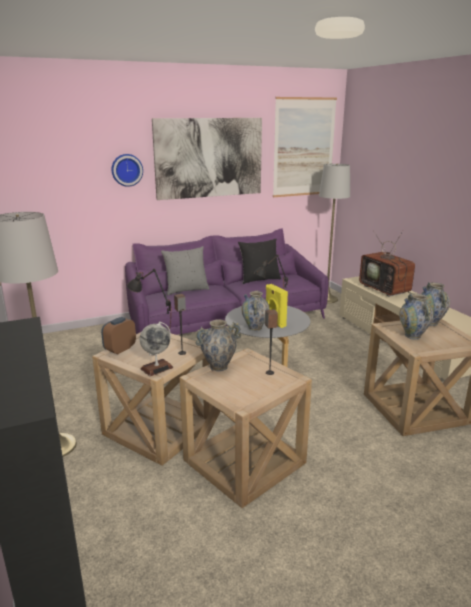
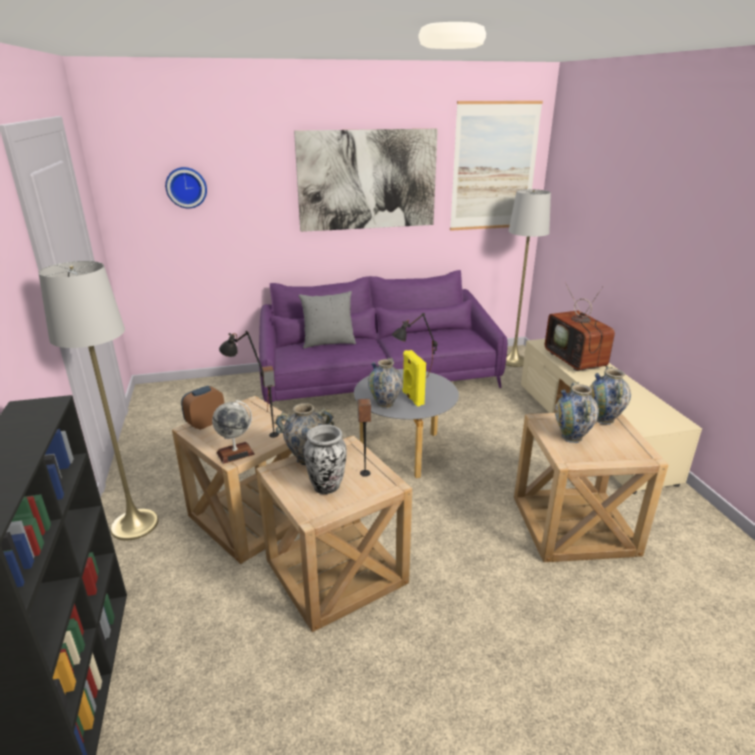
camera: 10 degrees right, 5 degrees up
wall clock [111,154,143,187] -> wall clock moved to [165,167,207,208]
black pillow [238,239,281,284] -> none
none -> vase [304,424,347,494]

